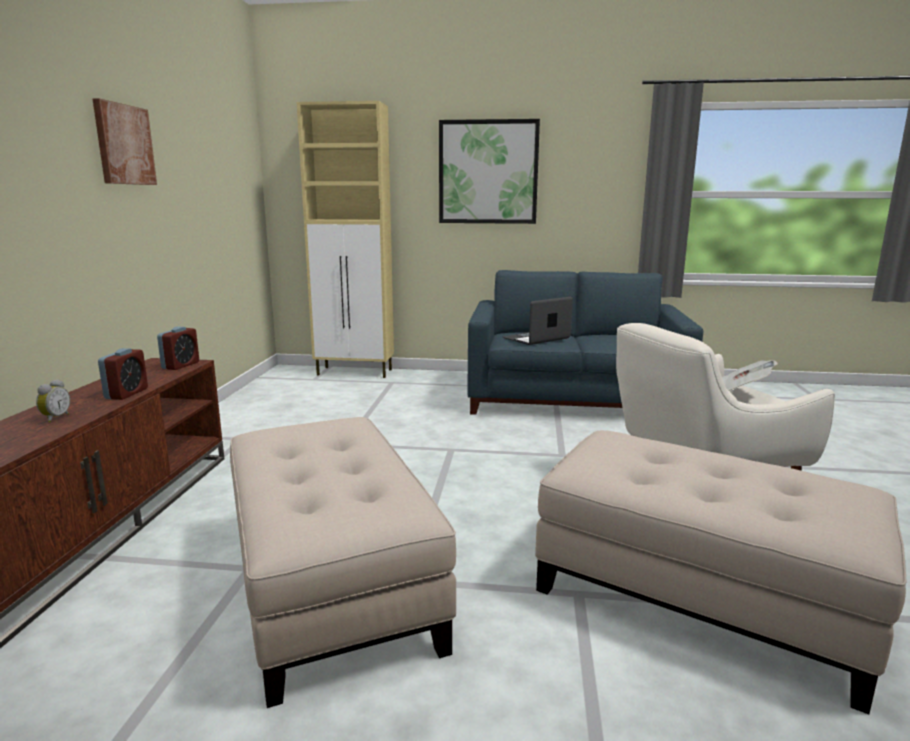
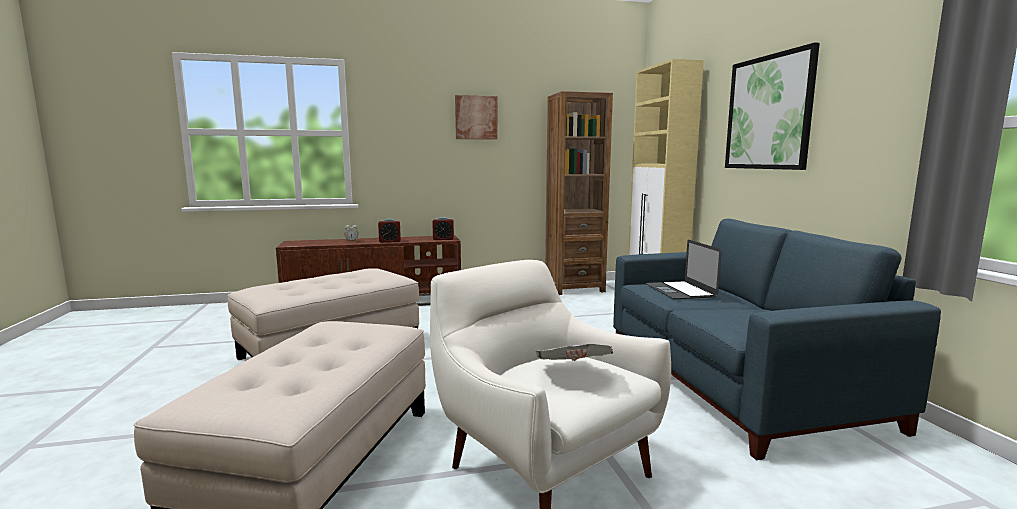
camera: 70 degrees right, 5 degrees down
laptop [503,297,573,345] -> laptop turned 135 degrees counterclockwise [646,240,722,299]
none -> brown bookcase [545,91,613,295]

